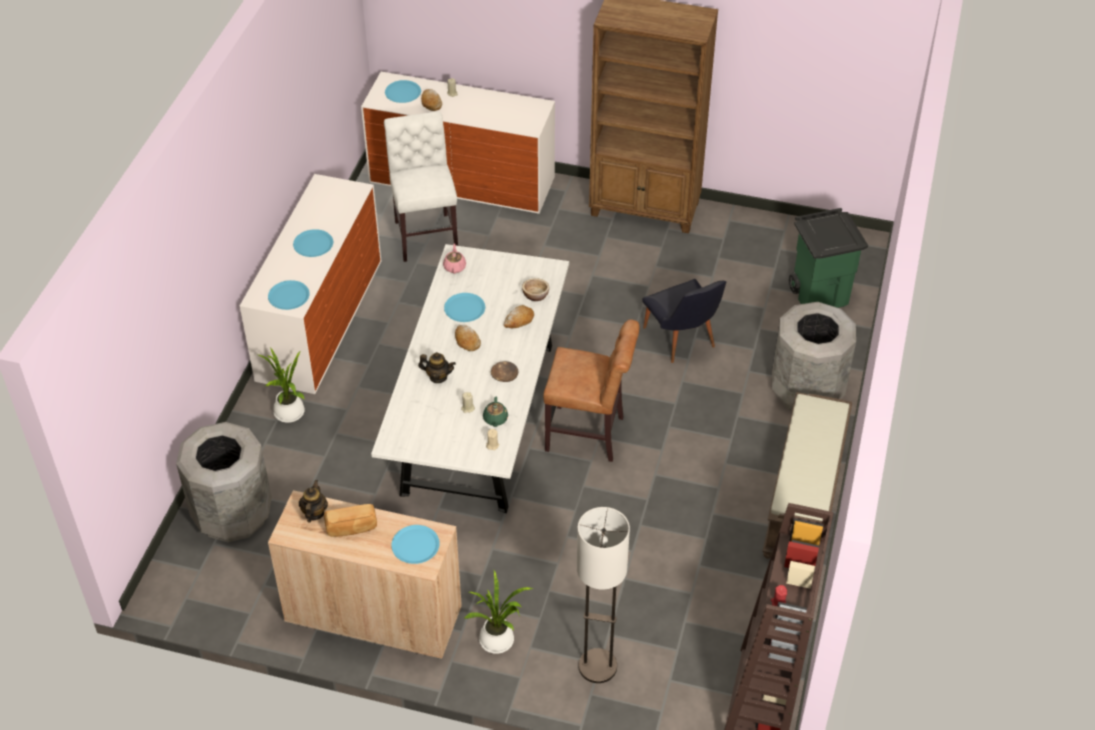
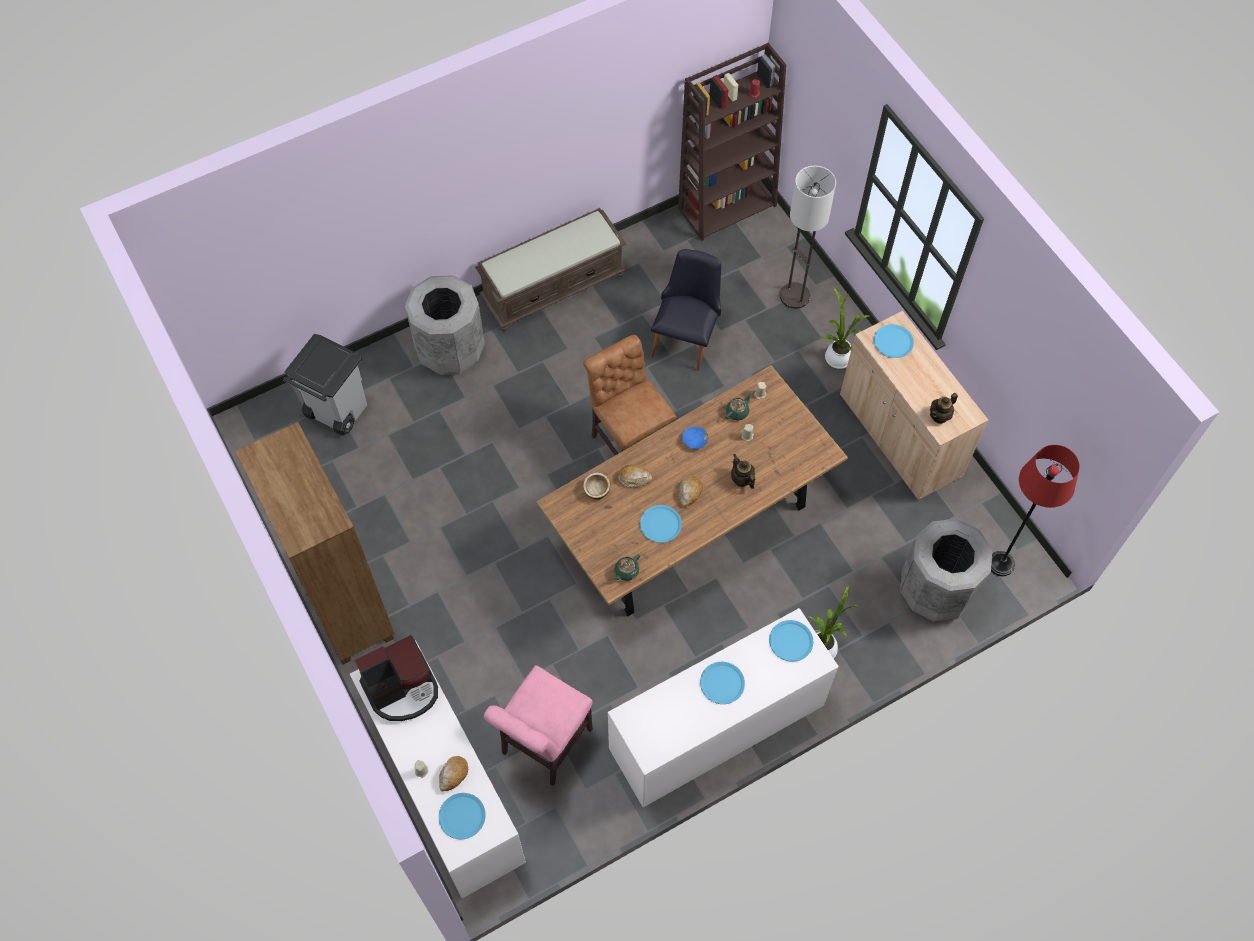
camera: 135 degrees left, 15 degrees up
bread [324,504,377,537] -> none
white dining table [371,244,569,513] -> brown dining table [536,365,848,617]
white chair [384,112,458,262] -> pink chair [484,665,593,786]
pink teapot [443,243,466,274] -> green teapot [612,554,640,581]
brown bowl [491,361,518,382] -> blue bowl [682,427,708,449]
black chair [642,279,726,363] -> black chair moved to [651,249,721,371]
green trash can [789,208,868,308] -> grey trash can [283,334,367,435]
none -> coffee machine [355,635,438,721]
none -> red floor lamp [991,445,1080,576]

